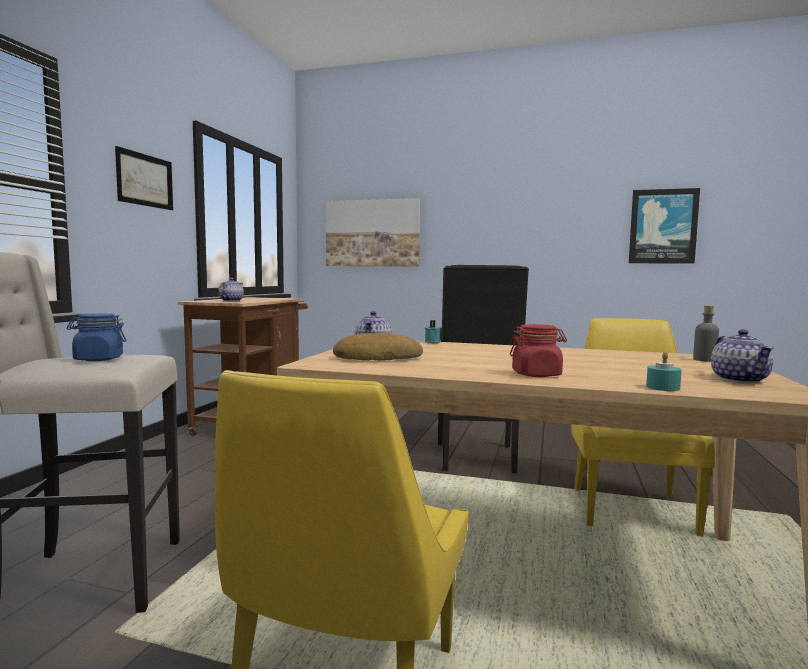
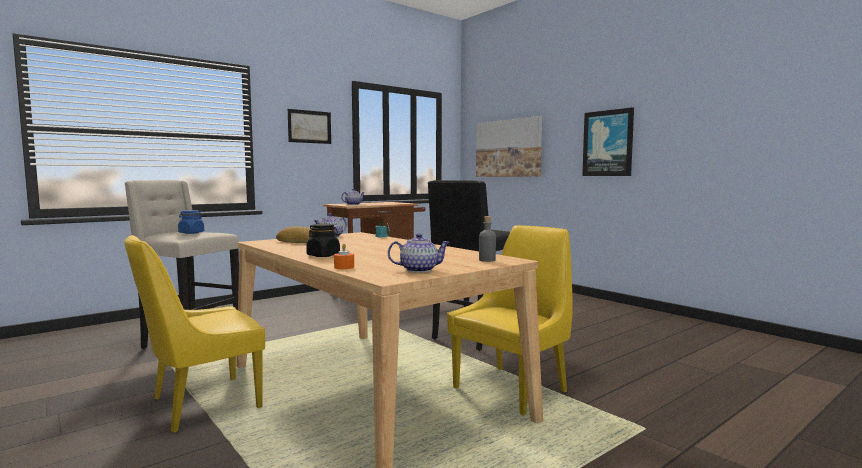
camera: 35 degrees right, 0 degrees up
red jar [510,324,567,377] -> black jar [306,224,340,257]
picture [629,188,700,264] -> picture moved to [582,107,634,176]
turquoise candle [646,351,682,391] -> orange candle [334,244,354,269]
teapot [711,330,774,383] -> teapot turned 135 degrees counterclockwise [388,233,450,273]

